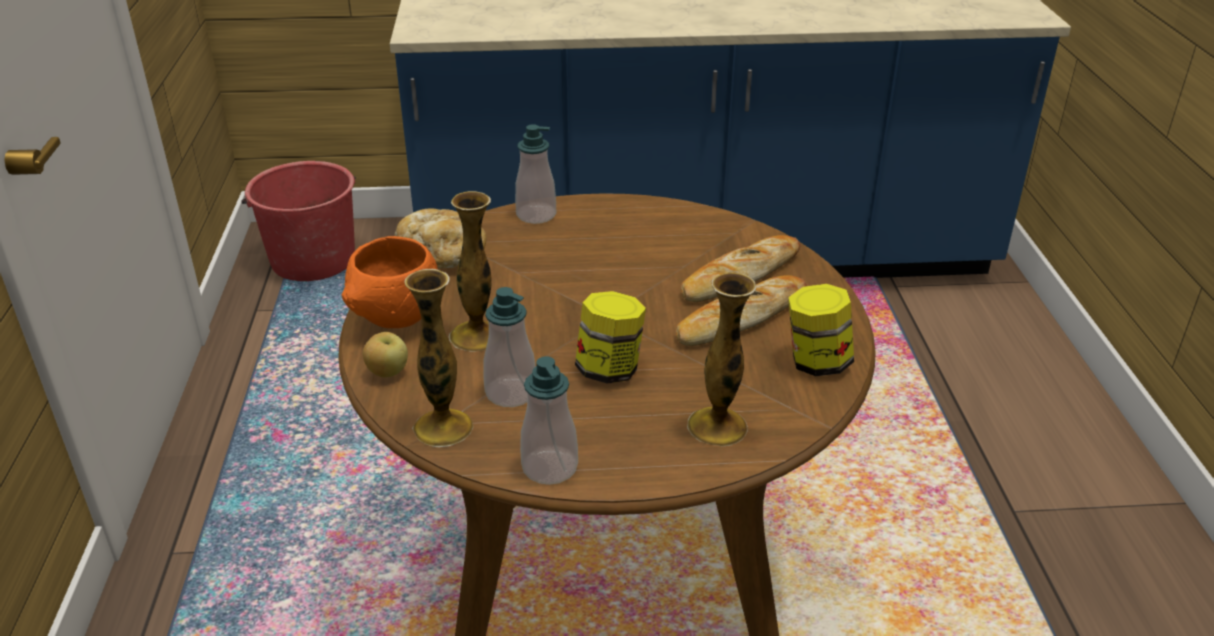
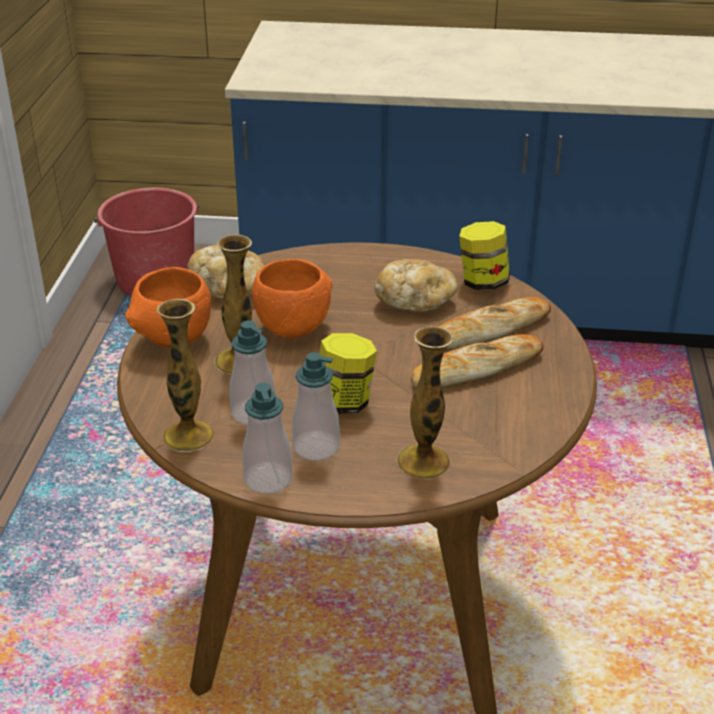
camera: 10 degrees right, 0 degrees up
apple [363,332,408,378] -> none
soap dispenser [515,124,556,224] -> soap dispenser moved to [292,352,340,460]
jar [788,284,854,376] -> jar moved to [459,221,510,290]
none -> orange bowl [252,259,332,338]
none -> bread [374,259,458,312]

